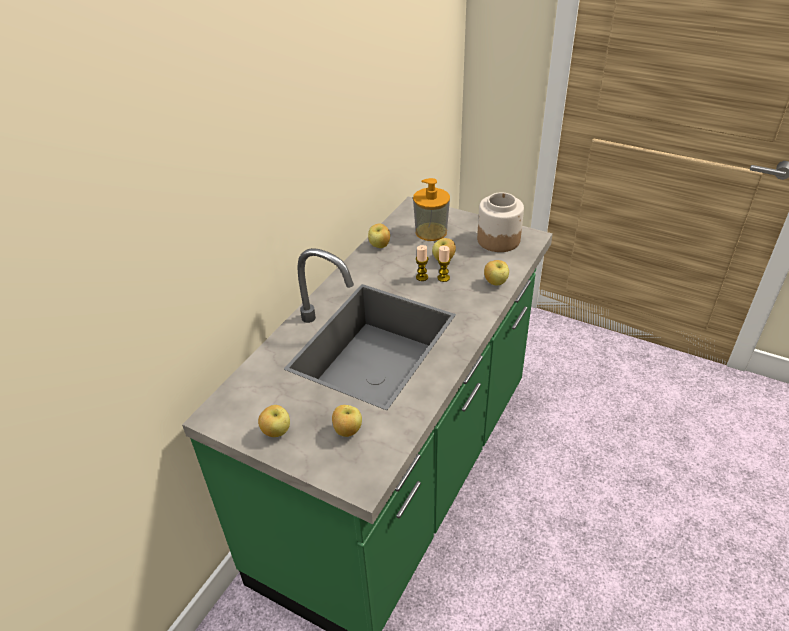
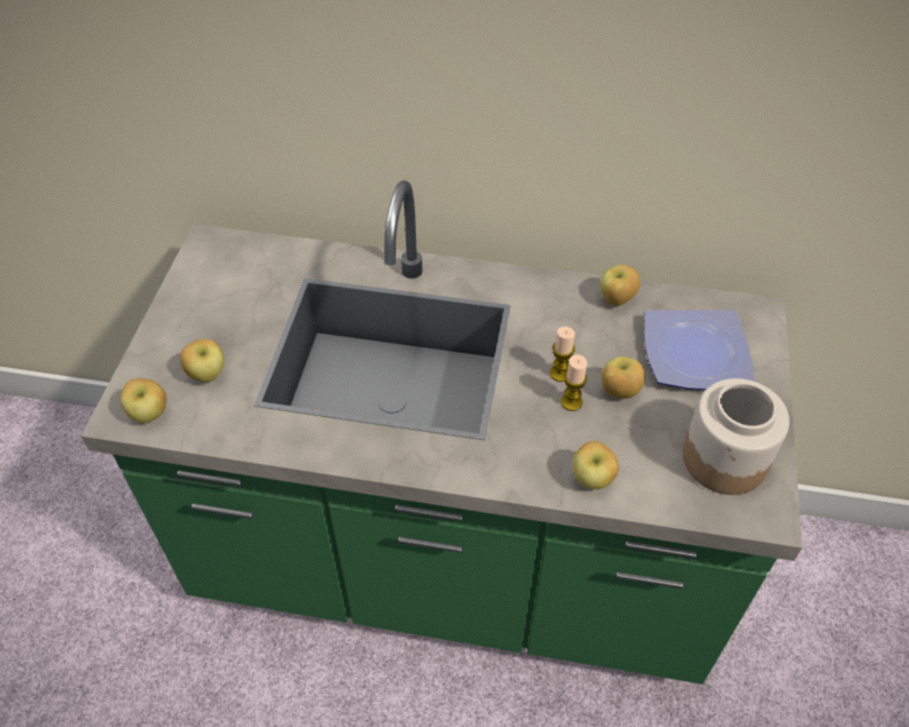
camera: 70 degrees right, 10 degrees up
apple [258,405,290,437] -> apple moved to [120,378,166,423]
soap dispenser [413,178,450,241] -> plate [644,310,755,390]

